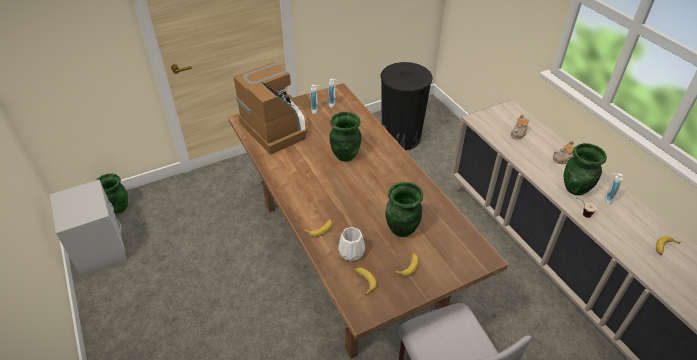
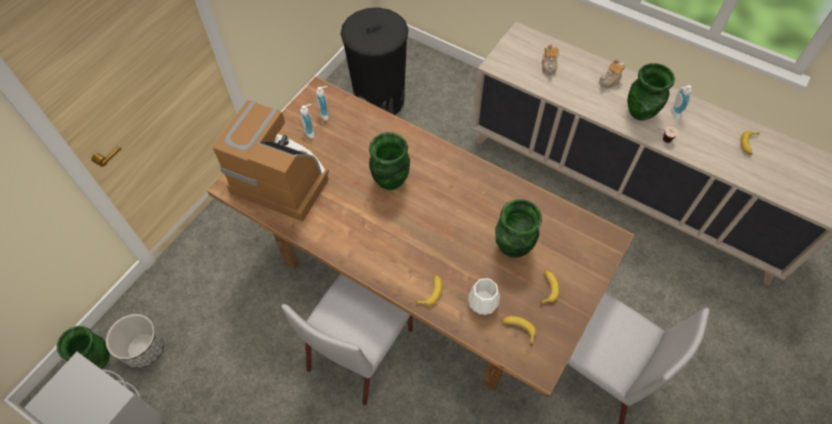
camera: 30 degrees left, 15 degrees up
none -> planter [106,314,164,368]
none -> grey chair [281,273,413,406]

